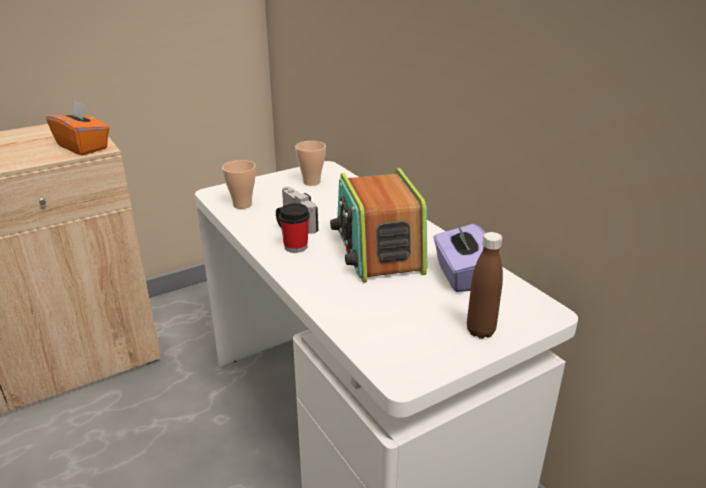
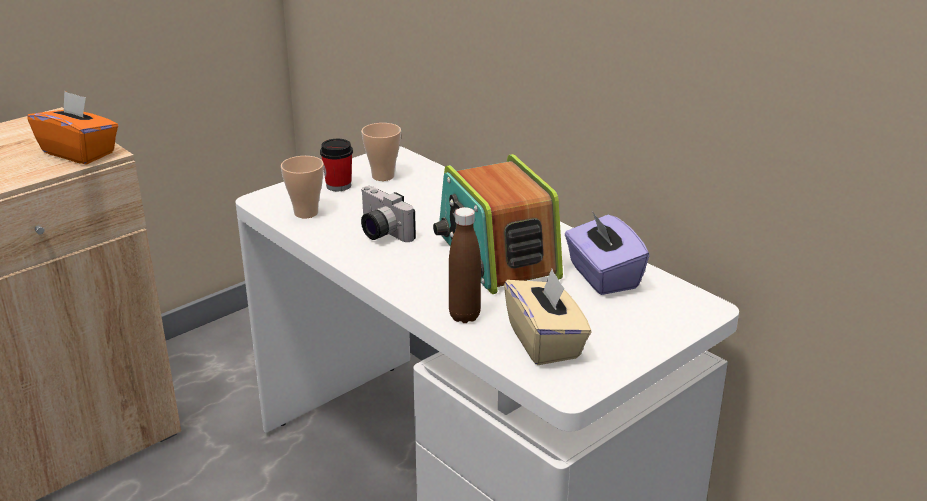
camera: 10 degrees left, 0 degrees up
cup [279,203,310,253] -> cup moved to [320,139,353,191]
brown bottle [467,232,503,339] -> brown bottle moved to [449,207,481,323]
none -> beige tissue box [504,269,591,365]

